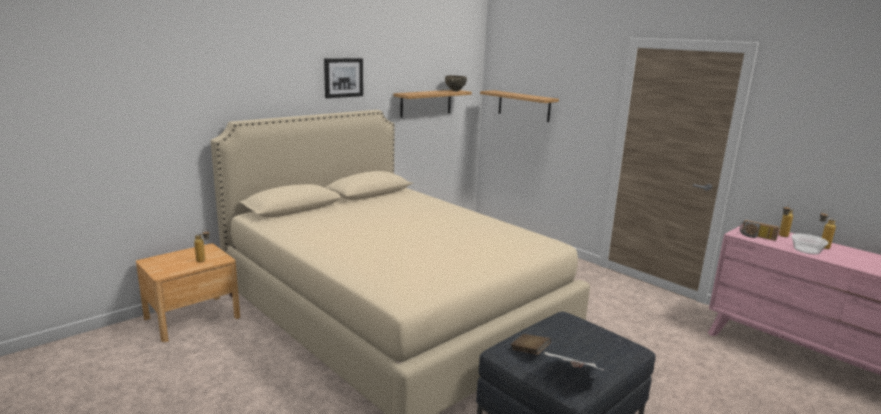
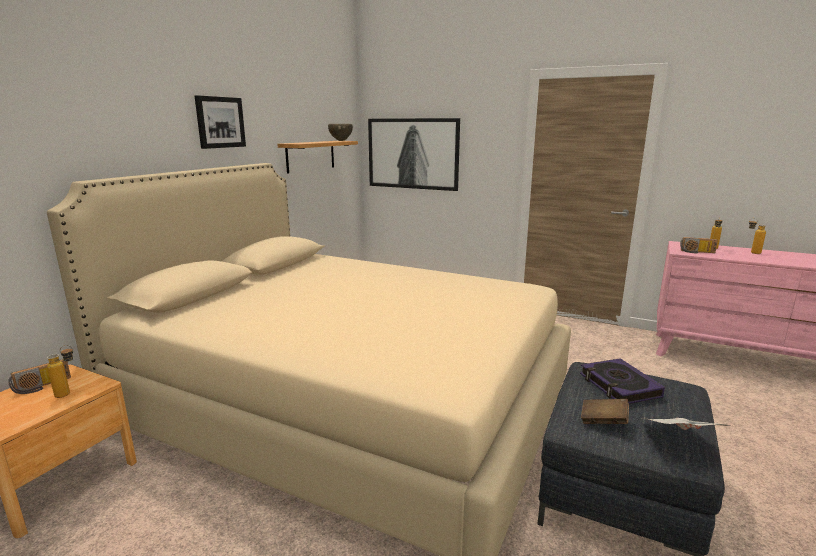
camera: 20 degrees left, 0 degrees up
shelf [480,90,559,122] -> picture [368,118,460,191]
bowl [792,234,828,255] -> none
none -> radio [8,359,71,394]
none -> book [580,358,665,404]

